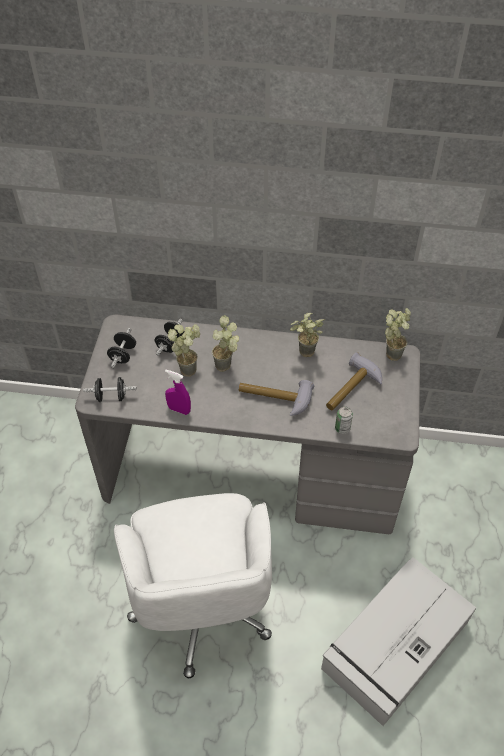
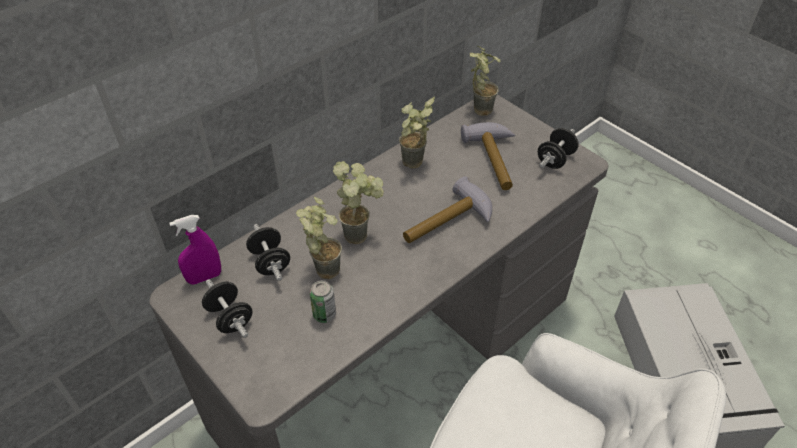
camera: 50 degrees left, 5 degrees down
black dumbbell [83,377,137,402] -> black dumbbell moved to [538,128,579,169]
purple spray bottle [165,370,191,415] -> purple spray bottle moved to [169,215,221,284]
can [335,406,353,434] -> can moved to [310,280,336,323]

